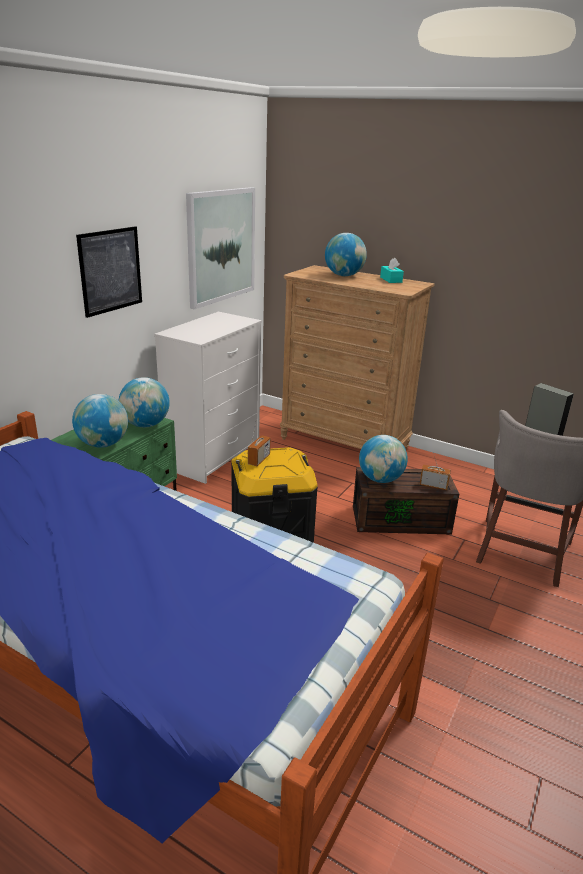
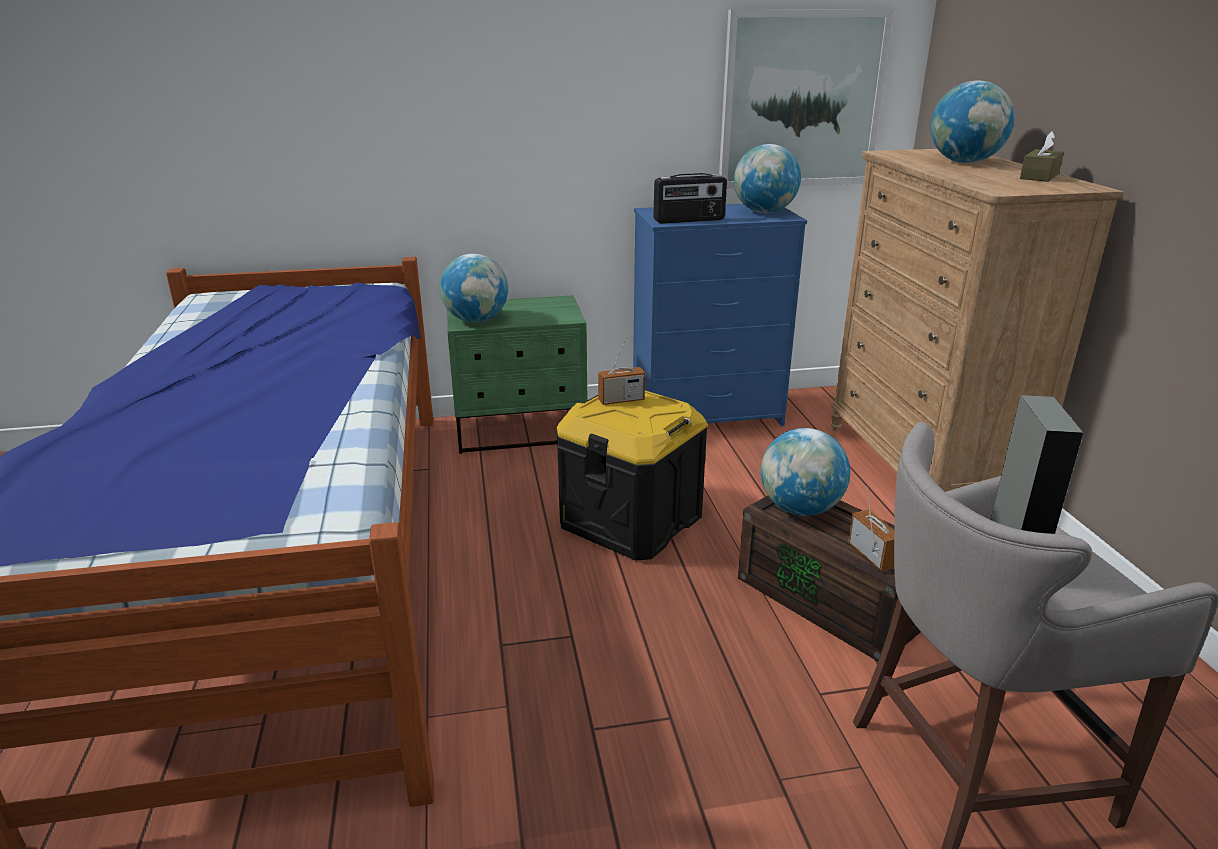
camera: 50 degrees right, 0 degrees up
picture [76,226,142,318] -> none
globe [119,377,170,427] -> globe moved to [734,144,801,213]
white dresser [154,312,262,484] -> blue dresser [633,204,807,426]
turquoise tissue box [380,257,404,283] -> brown tissue box [1020,131,1064,182]
none -> radio [653,173,727,224]

